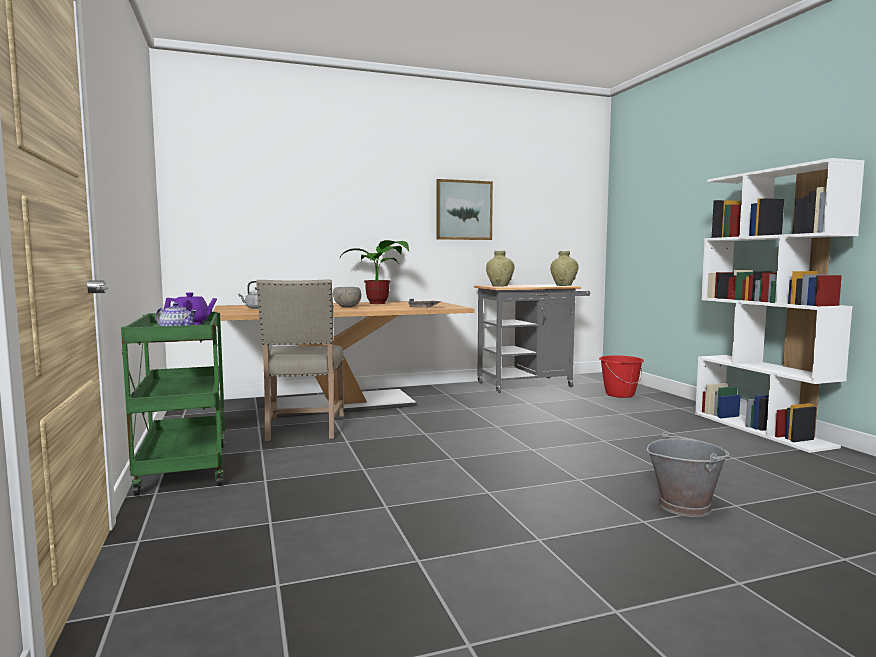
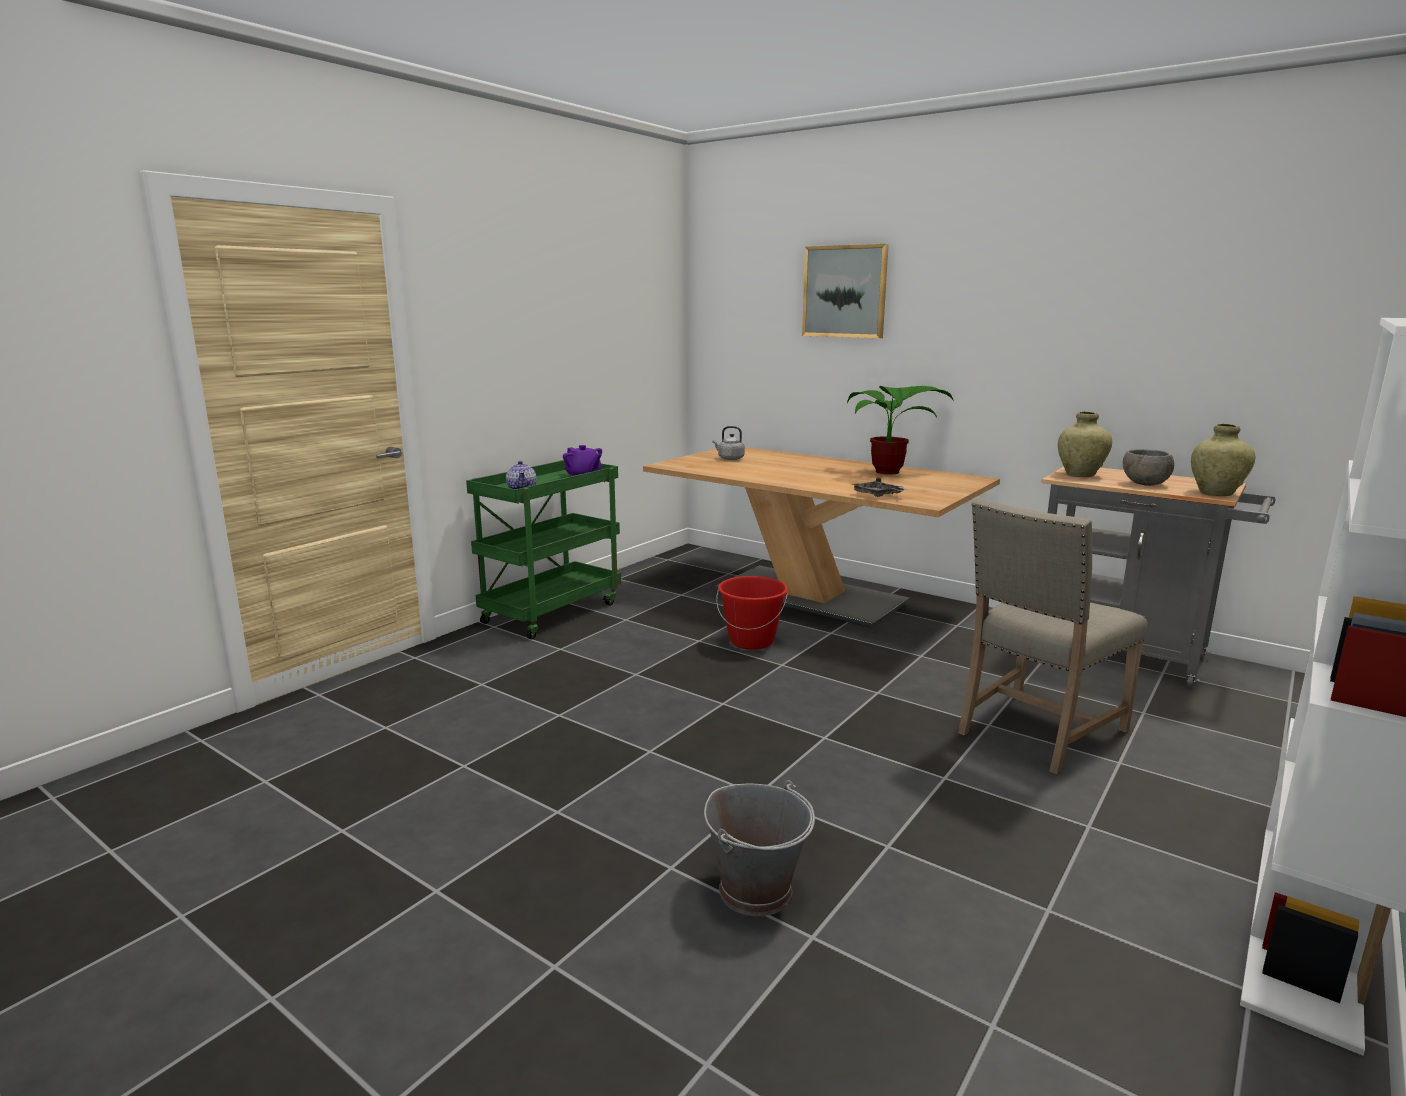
camera: 55 degrees right, 10 degrees up
beige chair [256,279,344,441] -> beige chair moved to [958,498,1147,774]
grey bowl [333,287,361,307] -> grey bowl moved to [1123,449,1174,486]
picture [436,179,493,240] -> picture moved to [802,244,889,338]
red bucket [599,355,644,398] -> red bucket moved to [716,576,788,650]

